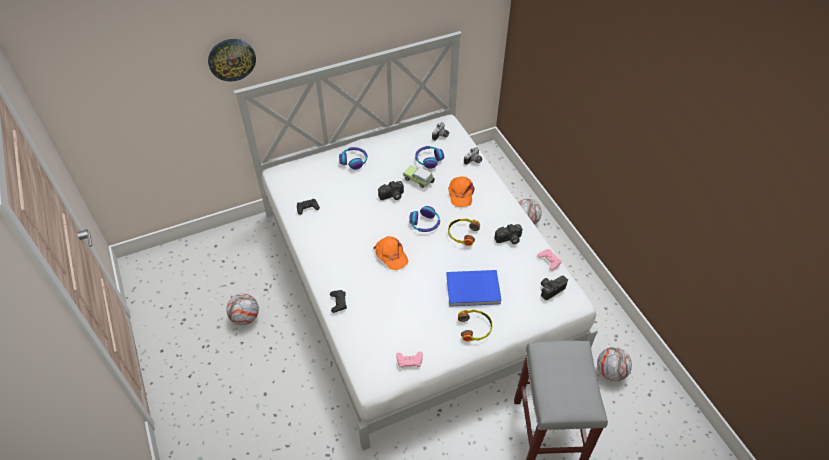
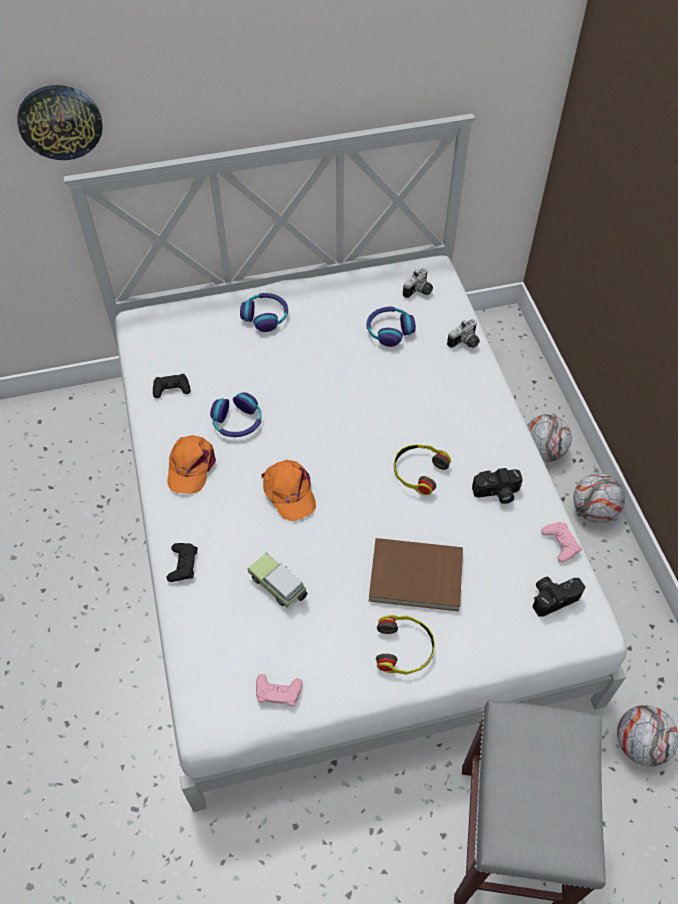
camera: 10 degrees right, 5 degrees up
football [226,294,259,325] -> football moved to [573,473,625,523]
camera [378,181,404,200] -> none
toy car [403,166,435,188] -> toy car moved to [248,553,307,609]
headphones [409,206,440,232] -> headphones moved to [210,392,262,437]
blue book [446,270,502,307] -> brown book [369,538,463,611]
orange cap [448,176,475,207] -> orange cap moved to [168,435,216,494]

